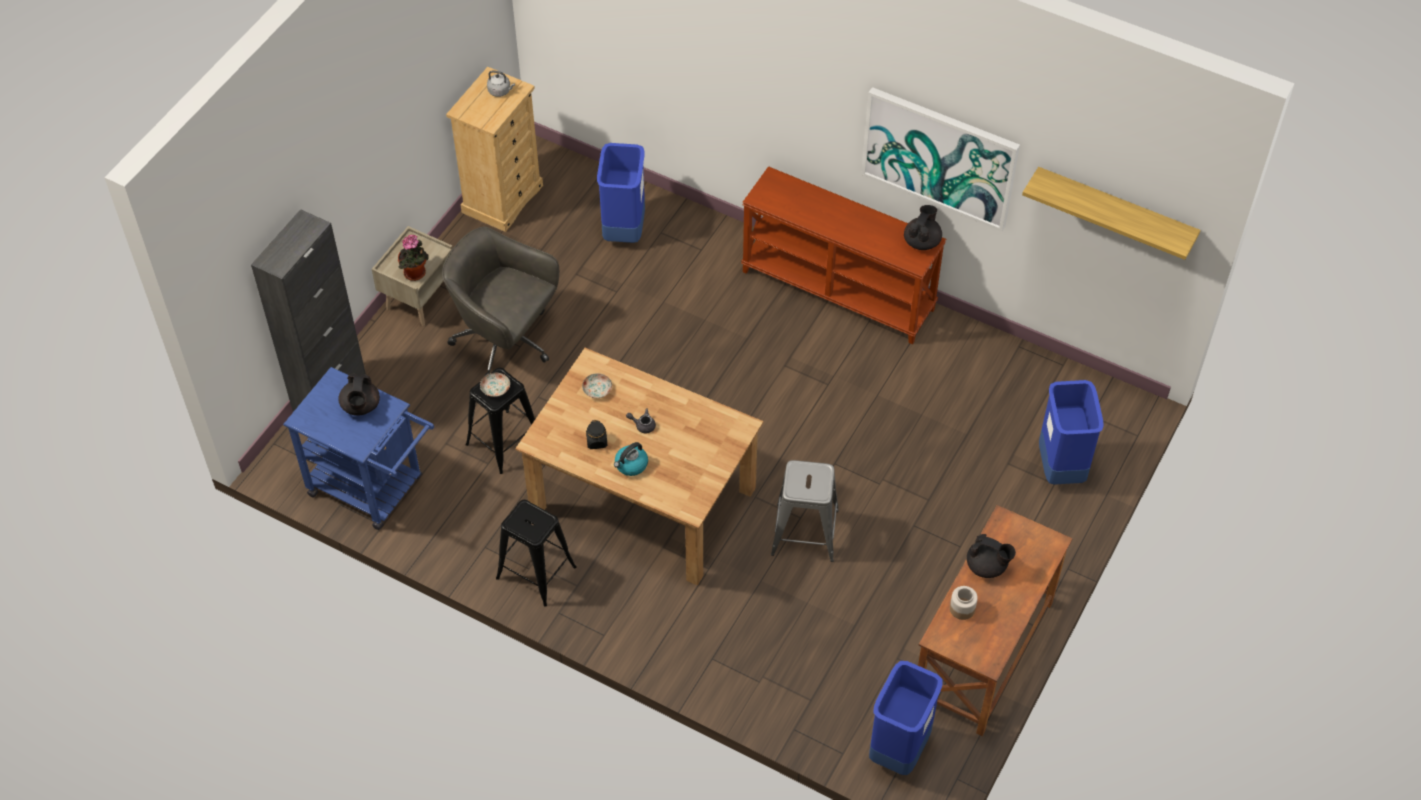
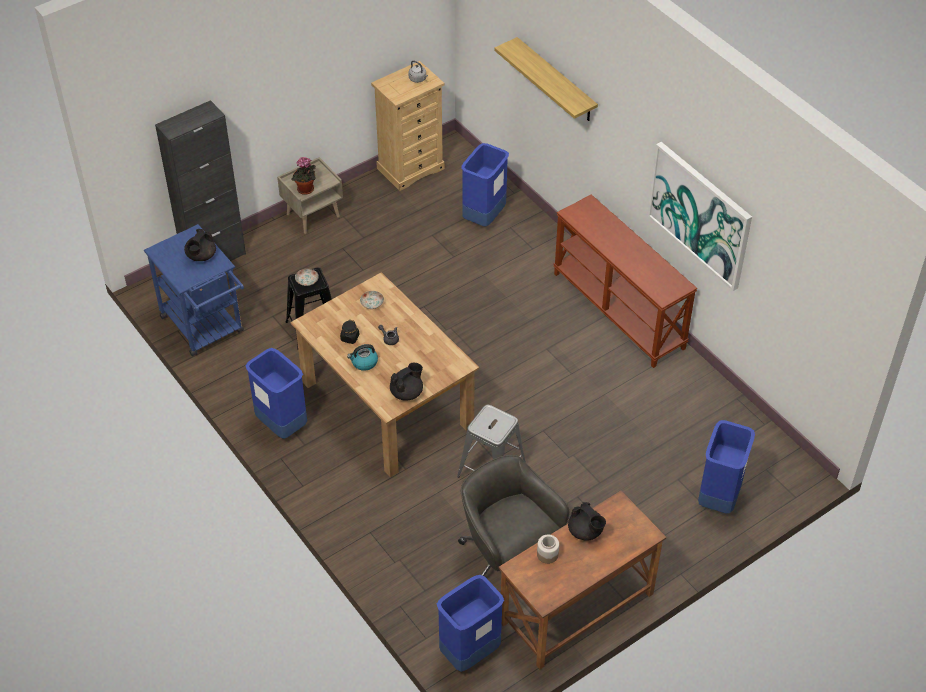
camera: 25 degrees right, 5 degrees down
grey office chair [442,227,559,377] -> grey office chair moved to [458,455,569,576]
black stool [496,500,577,606] -> blue trash can [245,348,307,439]
black teapot [904,205,942,250] -> black teapot moved to [390,363,423,401]
shelf [1022,167,1201,260] -> shelf moved to [494,37,598,121]

